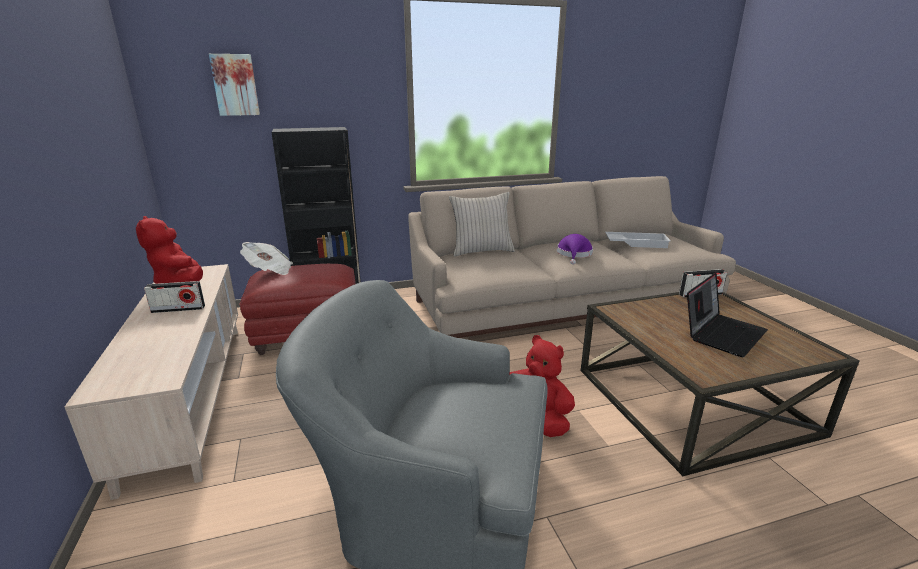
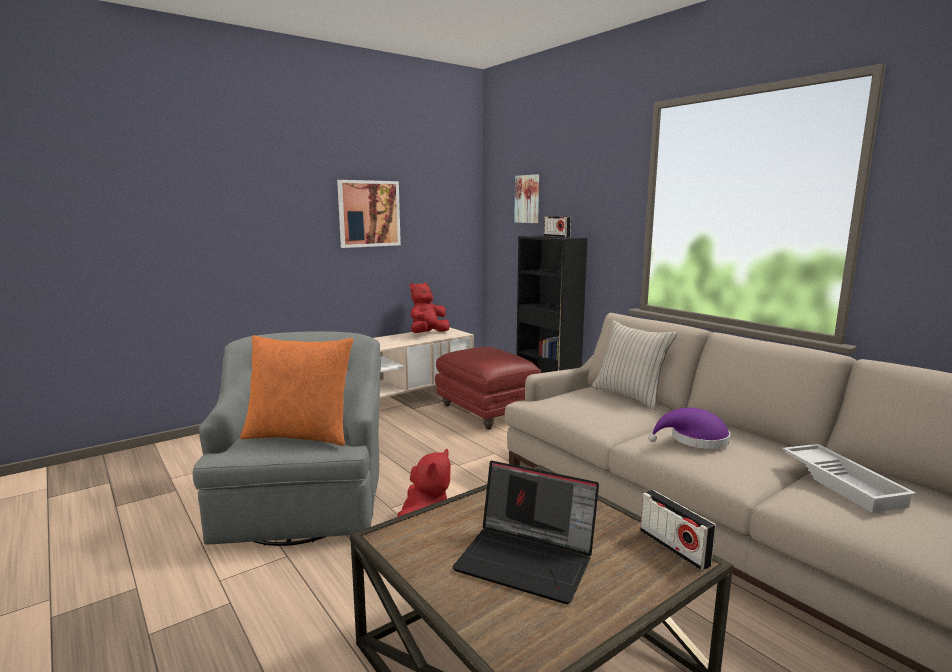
camera: 70 degrees right, 10 degrees down
radio [144,281,205,313] -> radio moved to [544,216,571,238]
newspaper [240,242,293,275] -> none
none -> orange pillow [240,335,353,446]
none -> picture [337,180,401,248]

